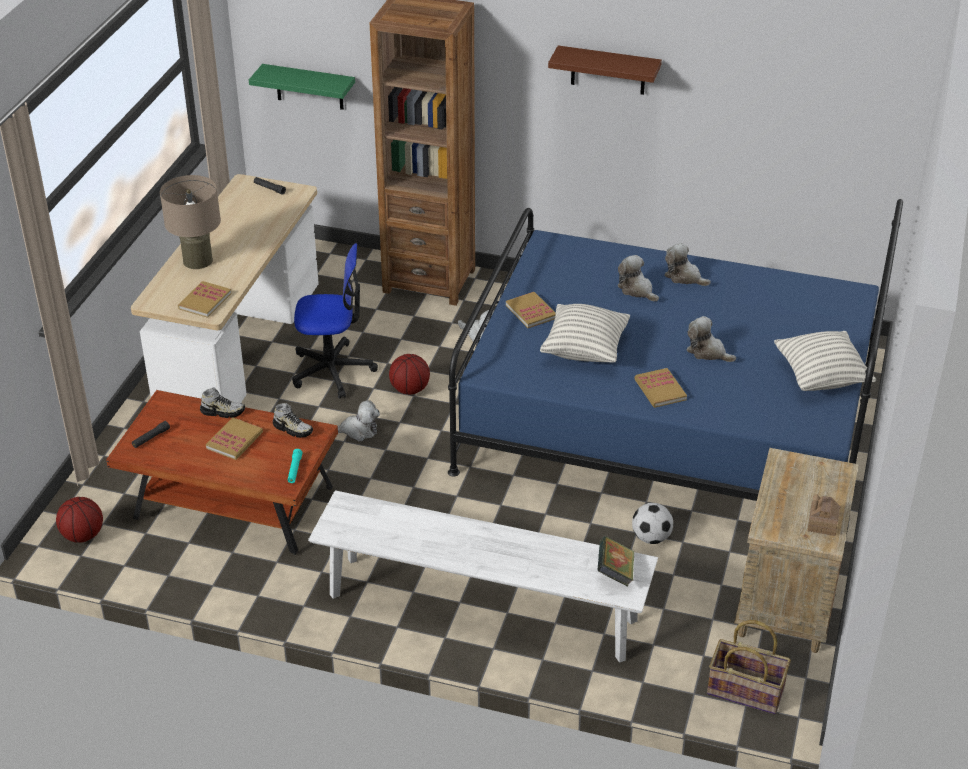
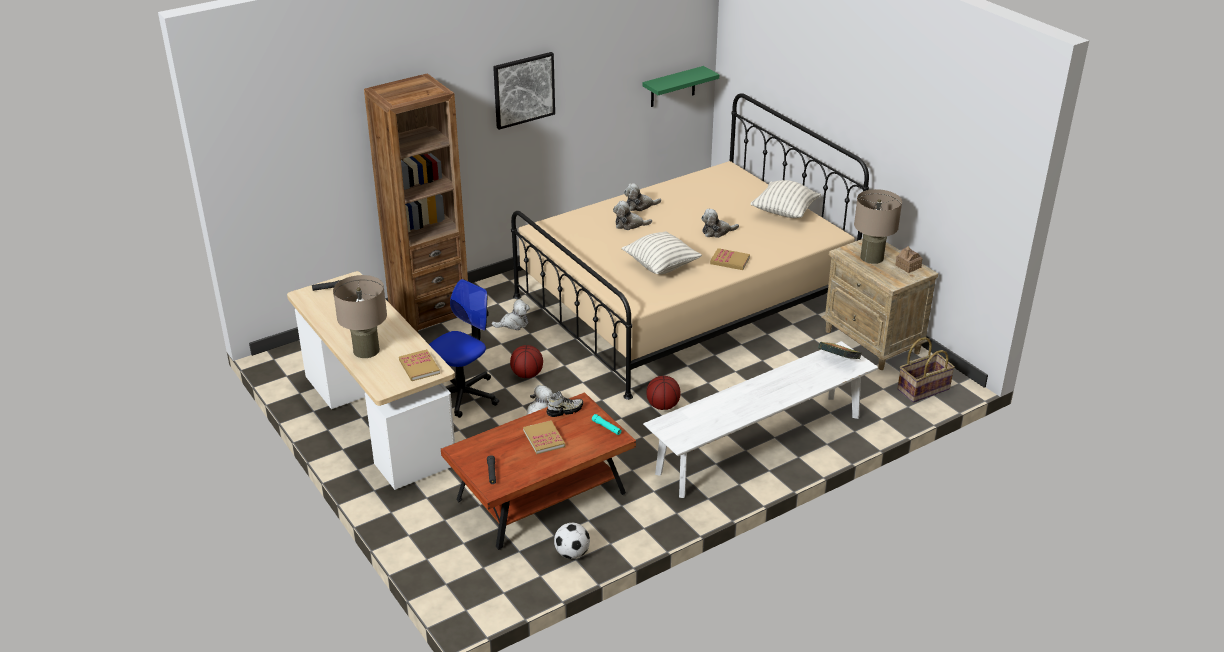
camera: 50 degrees left, 5 degrees down
basketball [56,497,103,543] -> basketball moved to [646,376,681,410]
shoe [200,387,245,418] -> none
green shelf [249,64,355,110] -> green shelf moved to [643,66,719,107]
blue bed [448,199,903,501] -> beige bed [511,93,869,400]
book [506,292,556,328] -> none
brown shelf [548,45,662,95] -> picture [493,52,555,130]
football [632,503,673,544] -> football moved to [554,523,590,559]
none -> beige table lamp [854,189,902,264]

